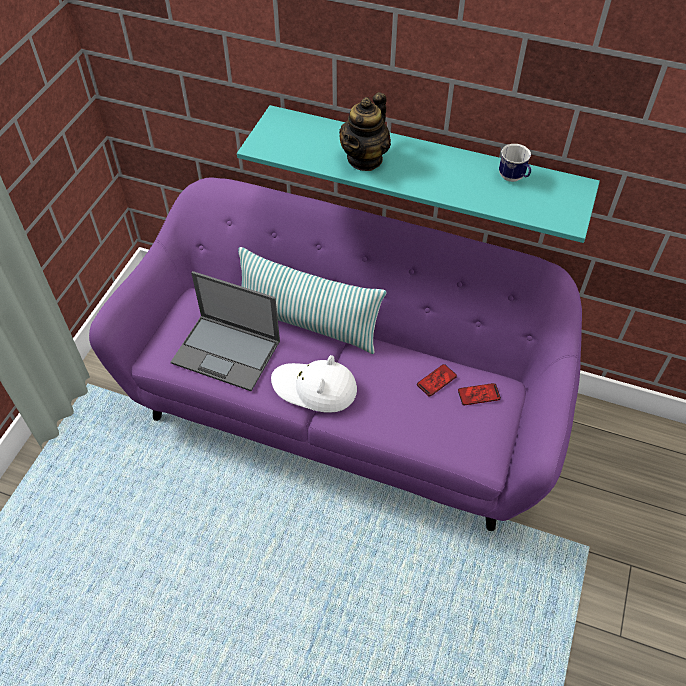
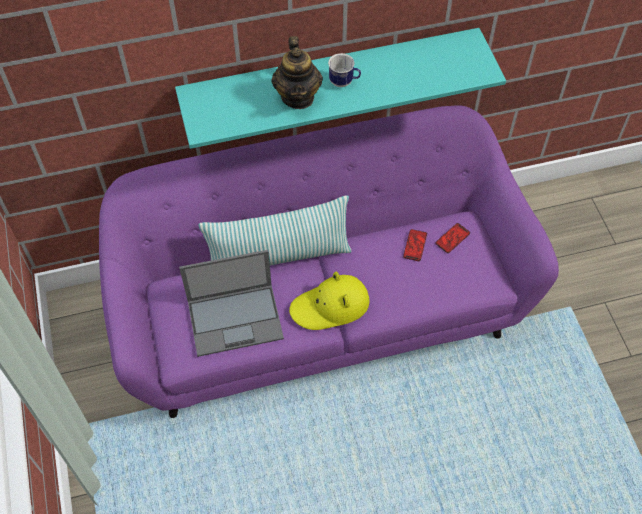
camera: 35 degrees left, 5 degrees up
white hat [271,355,357,413] -> yellow hat [289,272,369,330]
mug [499,144,531,182] -> mug moved to [328,53,361,87]

